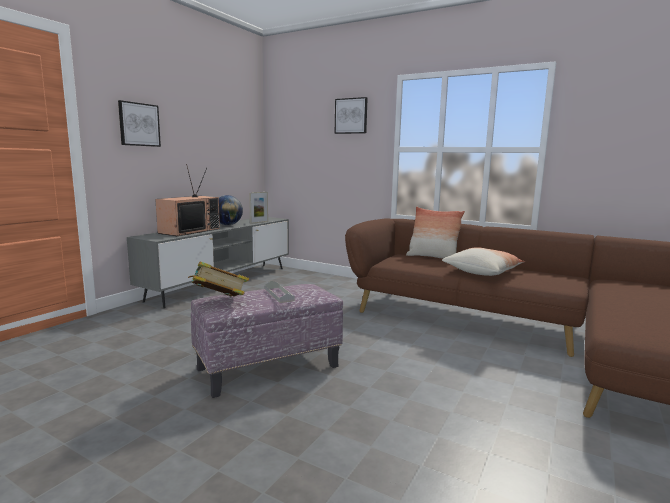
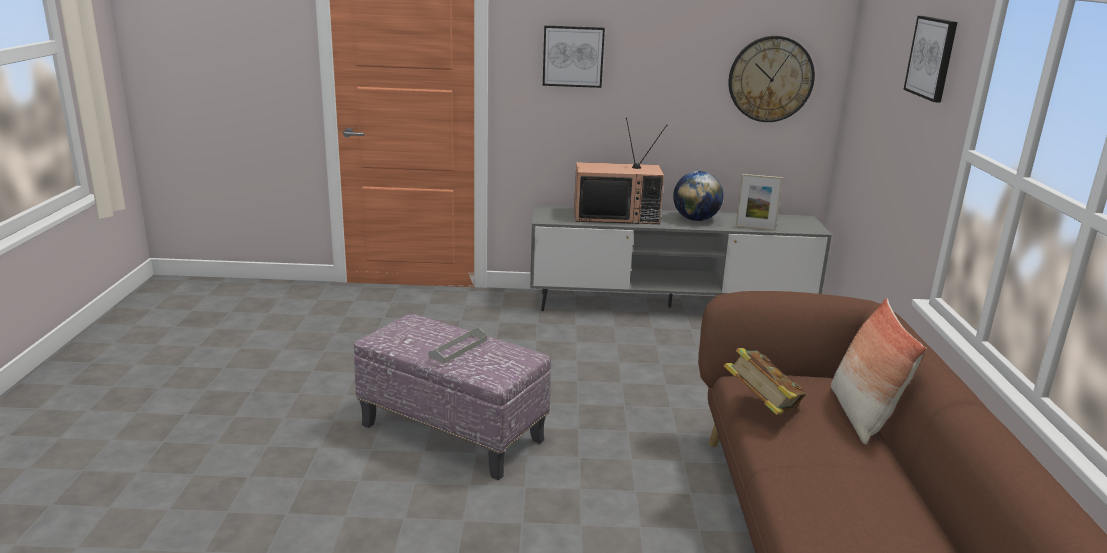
camera: 60 degrees right, 10 degrees up
book [188,261,249,297] -> book moved to [724,348,806,415]
pillow [442,247,525,276] -> none
none -> wall clock [729,36,815,122]

